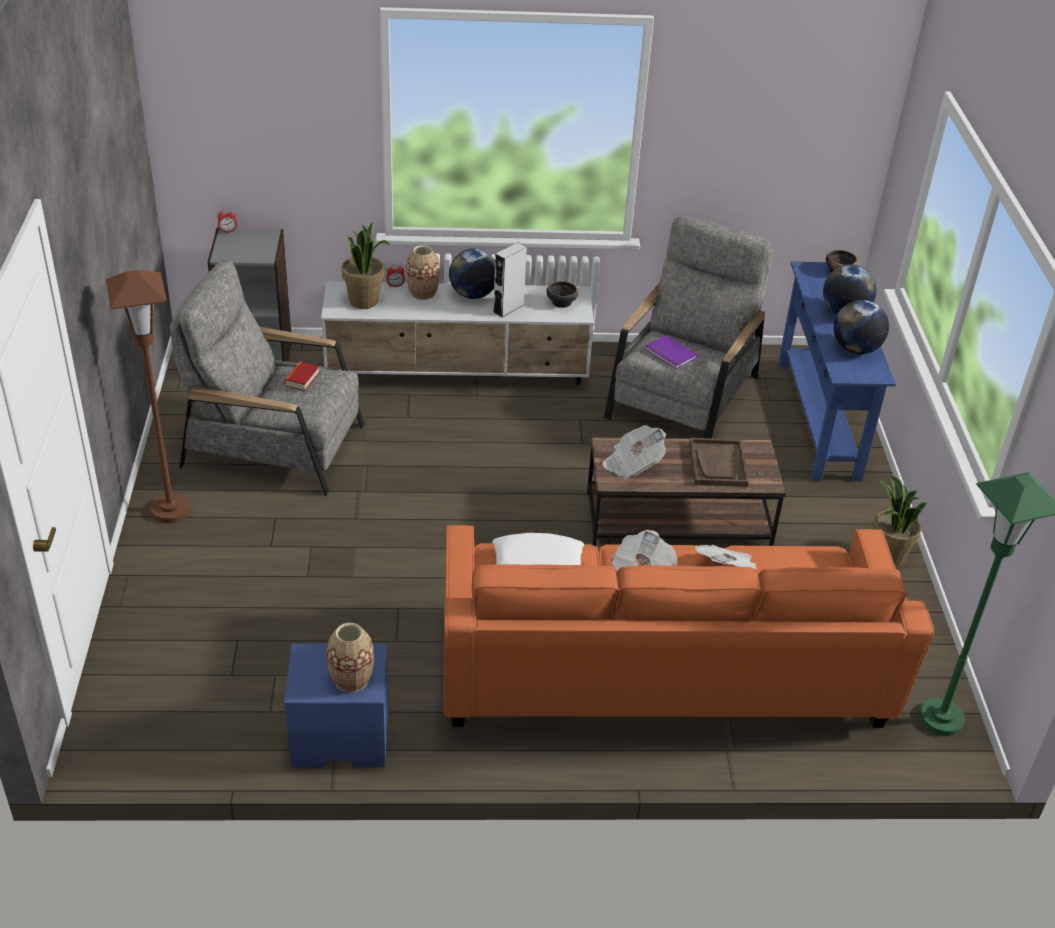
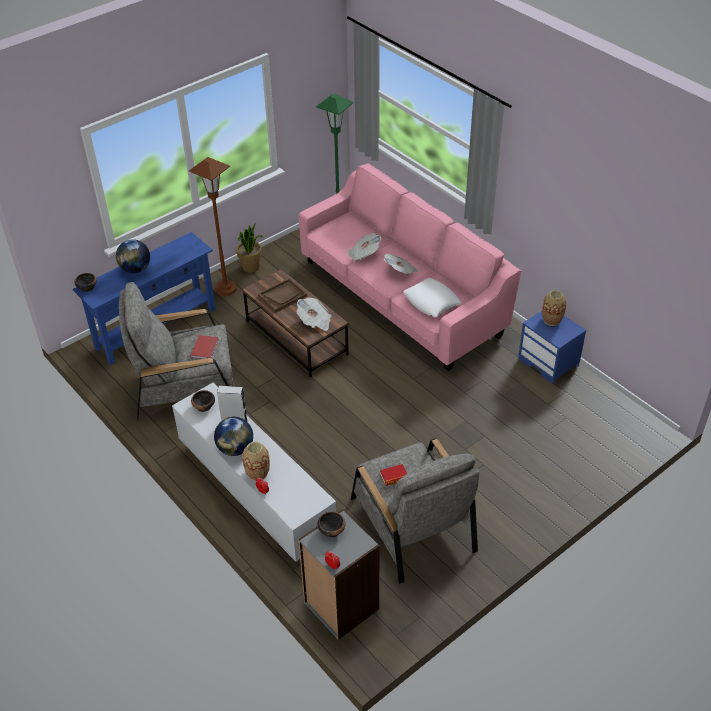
camera: 125 degrees left, 5 degrees up
brown floor lamp [106,270,190,523] -> brown floor lamp moved to [189,157,237,296]
potted plant [341,222,390,309] -> none
orange sofa [444,525,934,728] -> pink sofa [298,163,521,371]
purple book [645,335,698,369] -> red book [190,335,219,359]
globe [834,300,889,354] -> none
none -> bowl [317,511,346,537]

